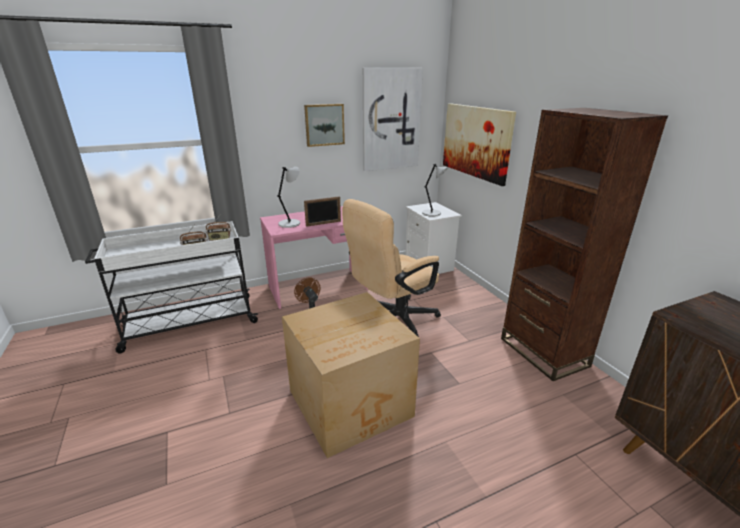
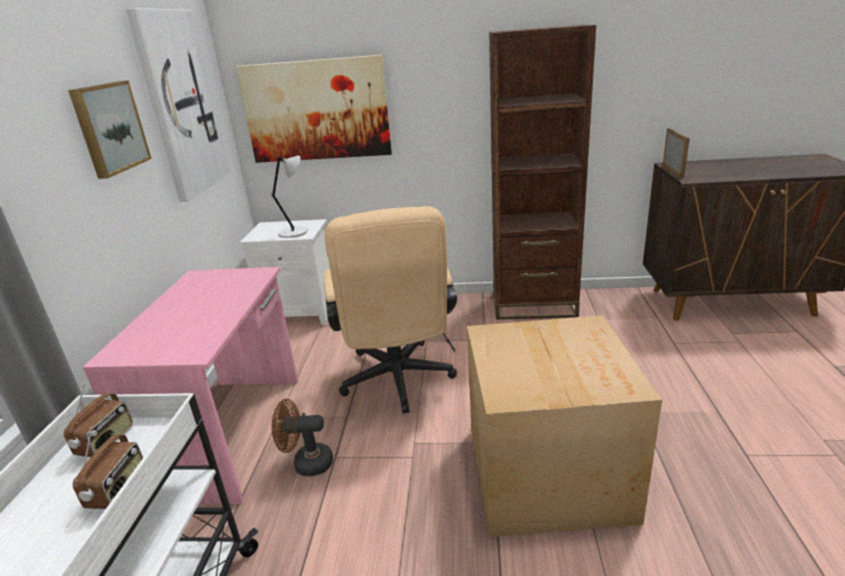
camera: 60 degrees left, 0 degrees up
grey table lamp [277,167,300,228] -> none
picture frame [304,196,341,227] -> picture frame moved to [663,128,689,179]

